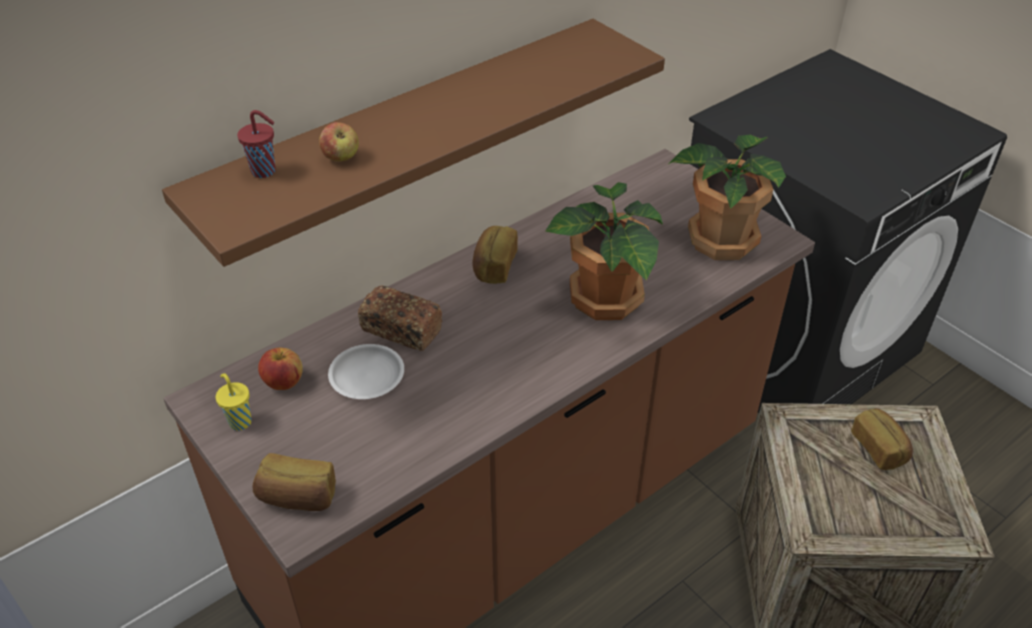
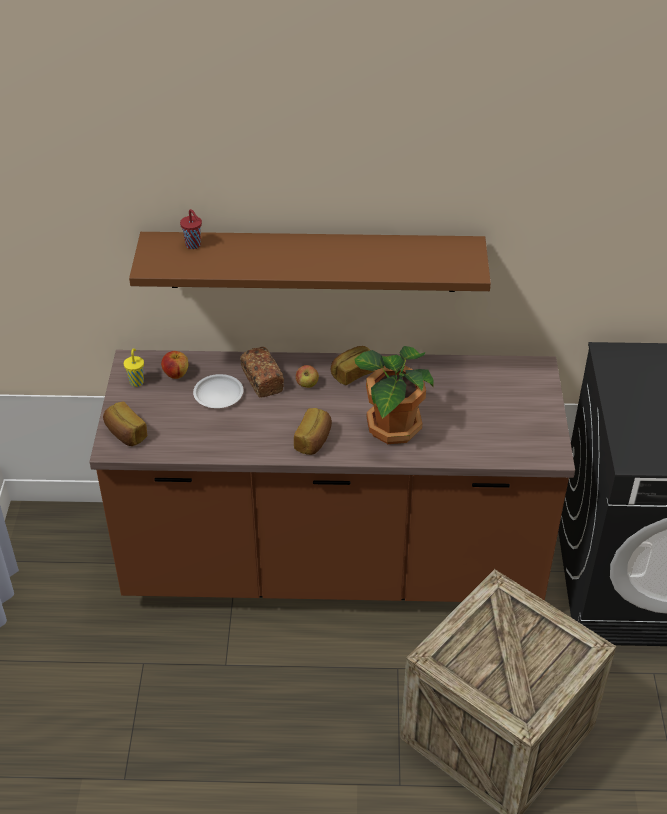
camera: 40 degrees right, 0 degrees up
apple [319,122,359,161] -> apple moved to [296,365,319,388]
potted plant [667,135,786,260] -> none
bread [851,408,913,470] -> bread moved to [294,408,332,455]

